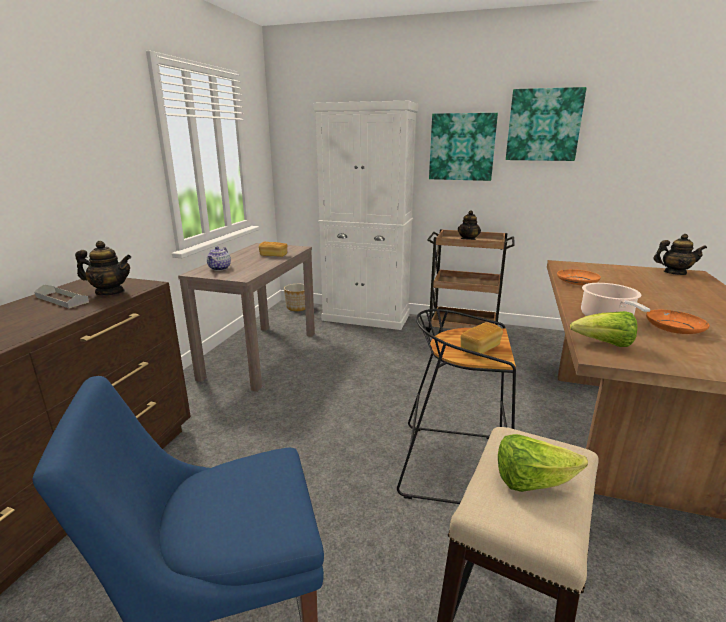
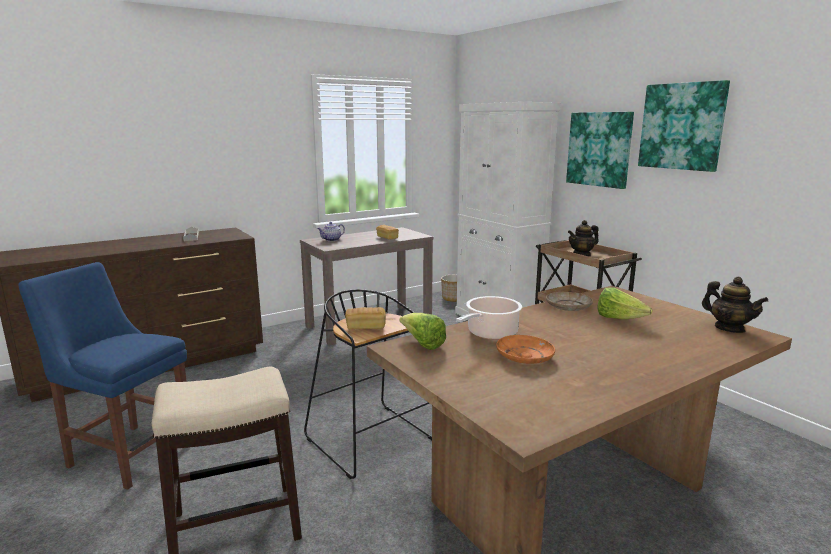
camera: 40 degrees right, 5 degrees down
teapot [75,241,131,295] -> none
lettuce [498,434,588,492] -> lettuce moved to [597,287,653,319]
orange plate [557,269,601,285] -> beige plate [546,292,593,311]

